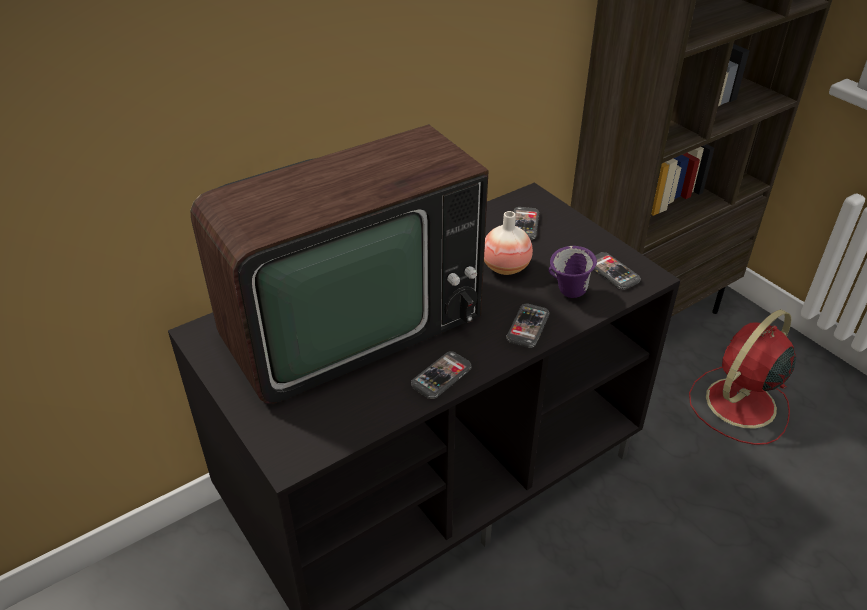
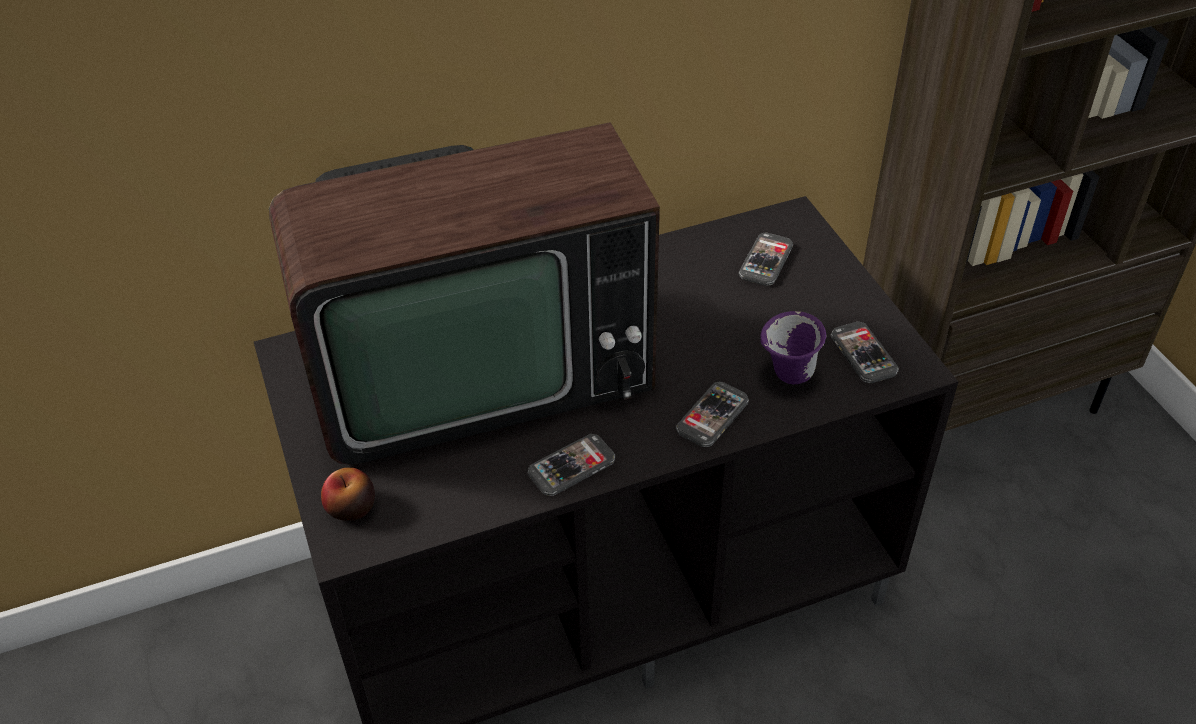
camera: 15 degrees right, 5 degrees up
vase [484,211,533,275] -> none
red fan [689,309,796,445] -> none
none -> apple [321,468,375,521]

